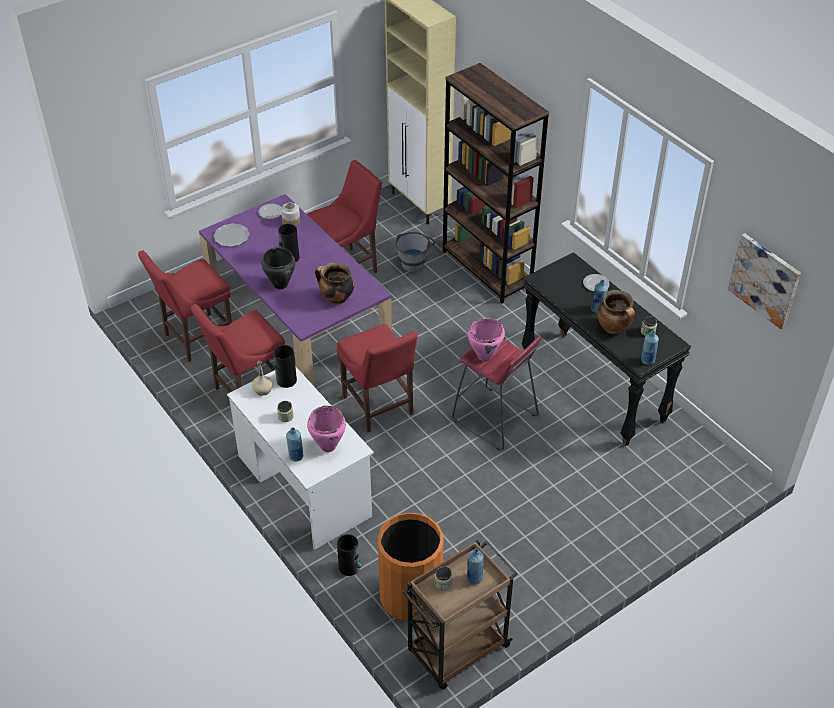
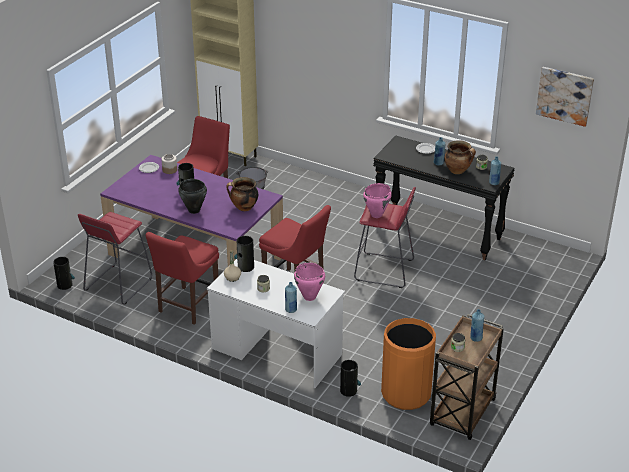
camera: 25 degrees left, 10 degrees down
red chair [138,250,232,362] -> red stool [78,212,152,304]
plate [213,223,250,247] -> none
brown bookcase [443,63,549,304] -> none
none -> vase [53,257,75,290]

